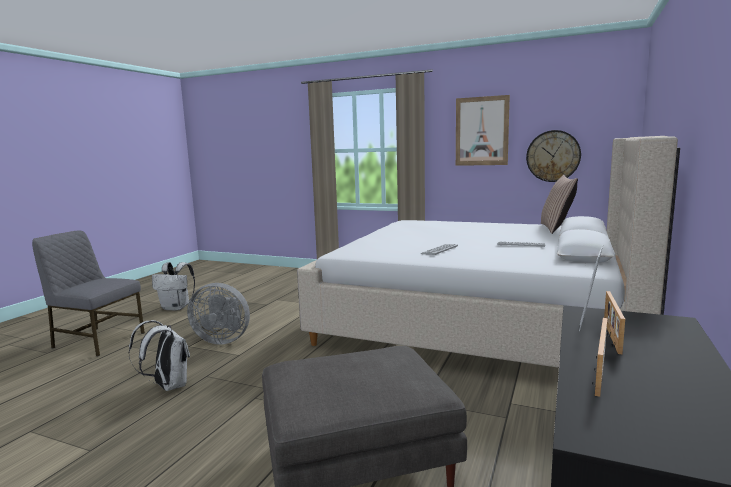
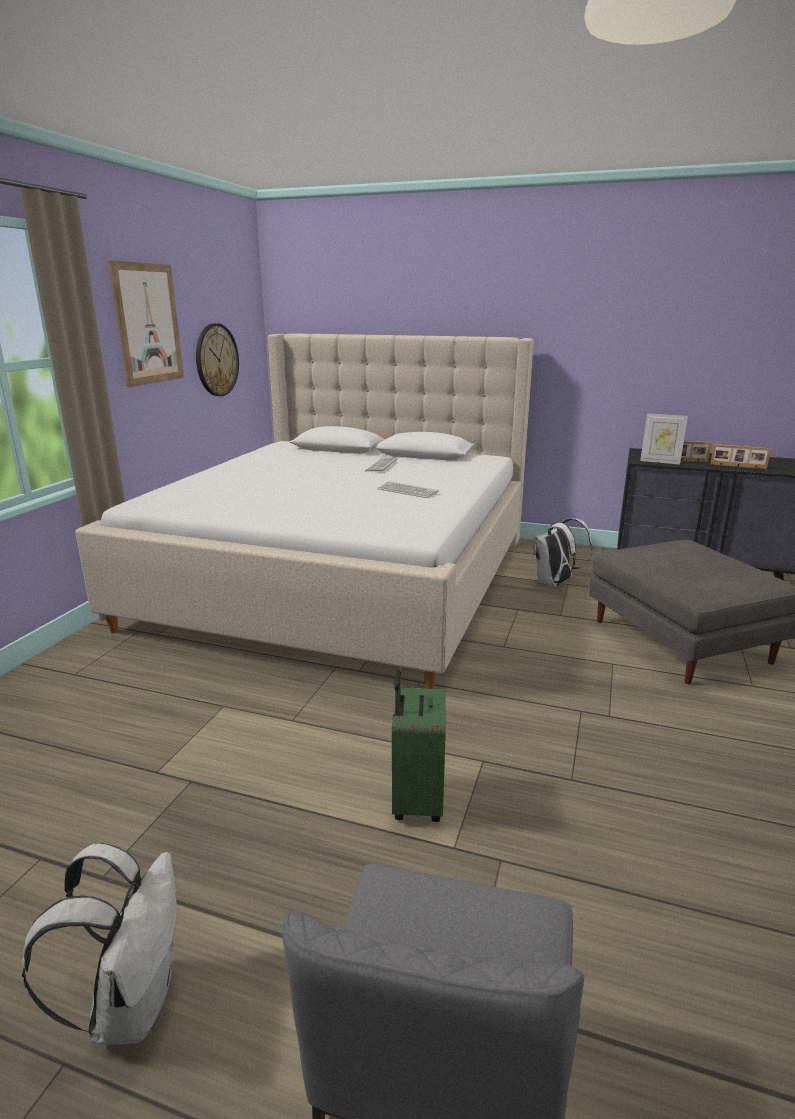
camera: 95 degrees left, 10 degrees up
white backpack [128,320,190,391] -> white backpack moved to [533,518,593,587]
grey fan [187,283,250,345] -> green suitcase [392,669,446,822]
pillow [541,175,578,234] -> none

